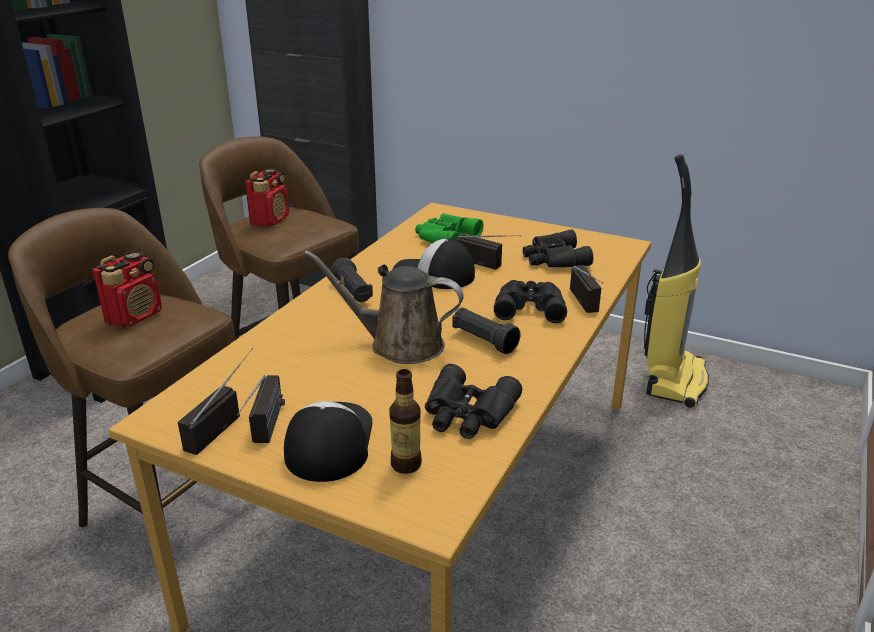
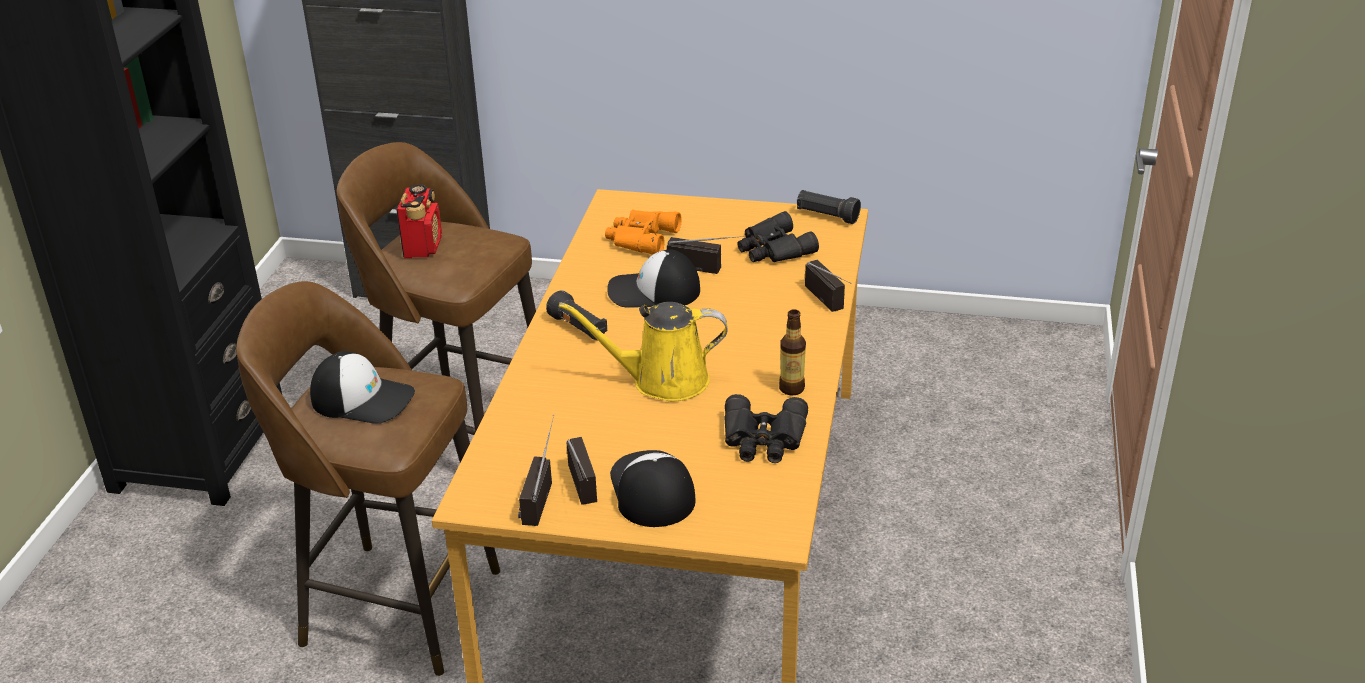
camera: 15 degrees left, 5 degrees up
radio [92,251,162,328] -> cap [310,351,415,424]
brown watering can [304,250,464,364] -> yellow watering can [559,302,728,401]
bottle [389,369,422,474] -> bottle moved to [779,309,806,395]
green binoculars [415,213,483,243] -> orange binoculars [605,210,682,255]
black flashlight [453,307,520,354] -> black flashlight moved to [797,190,861,224]
black binoculars [494,280,567,323] -> none
vacuum cleaner [643,154,709,408] -> none

